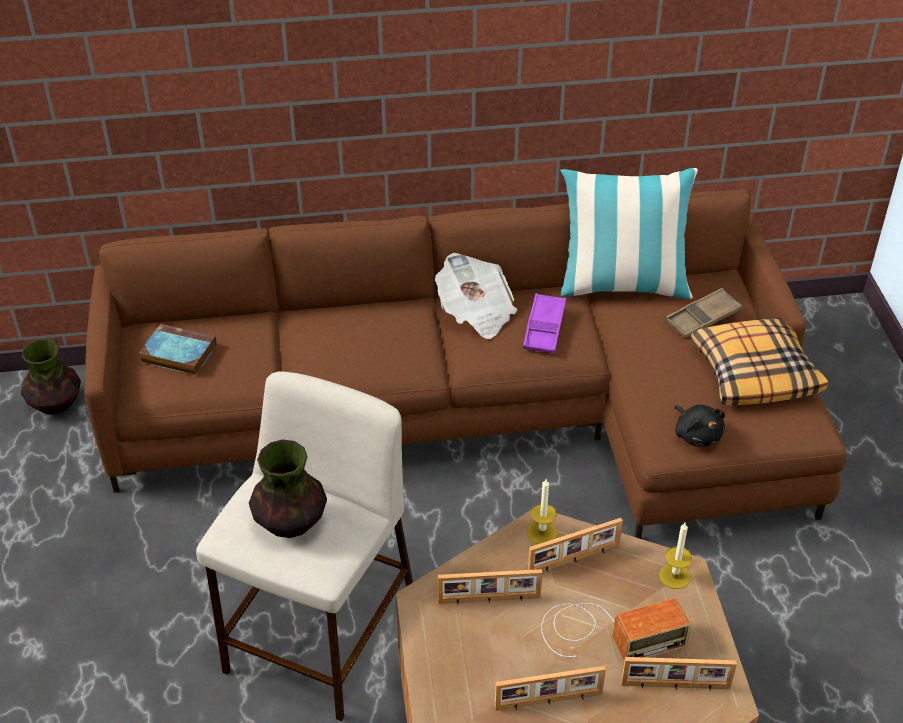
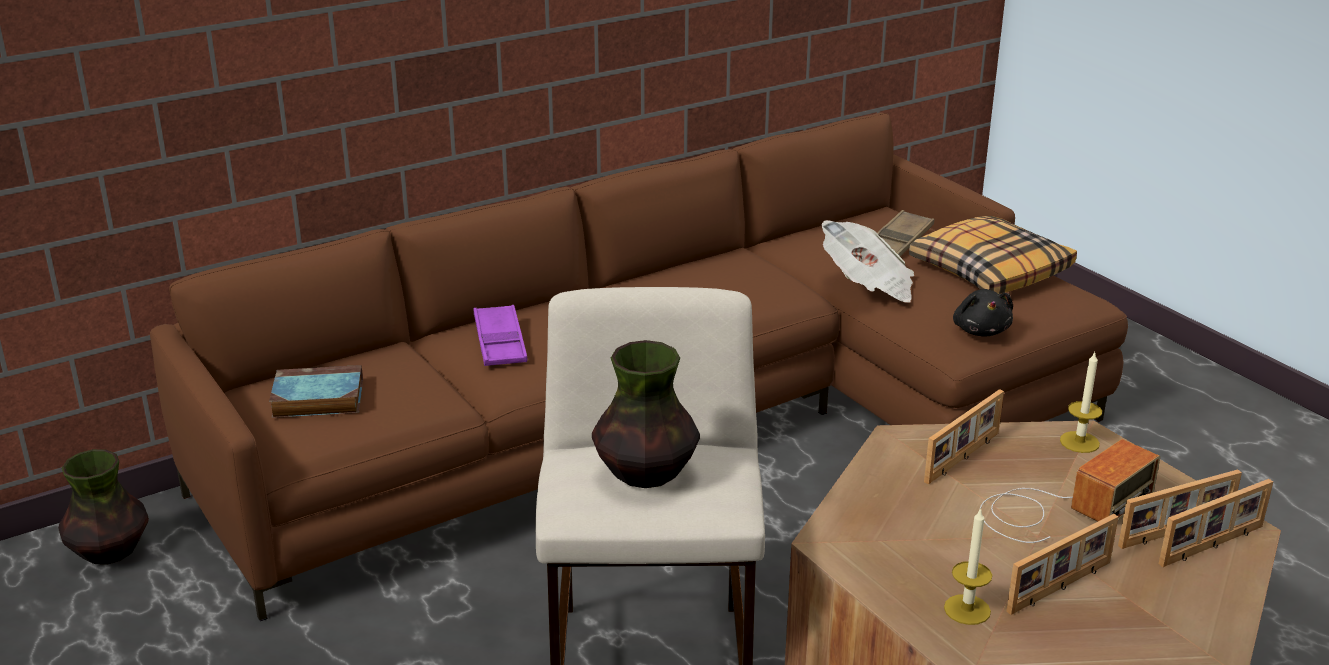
camera: 25 degrees left, 15 degrees down
newspaper [435,253,517,339] -> newspaper moved to [822,220,914,303]
picture frame [438,569,542,604] -> picture frame moved to [1159,479,1273,567]
purple tray [523,293,566,353] -> purple tray moved to [473,305,527,366]
candle [527,479,557,544] -> candle moved to [944,507,992,625]
pillow [560,168,698,299] -> none
black plush toy [674,405,725,447] -> black plush toy turned 45 degrees clockwise [953,289,1013,337]

